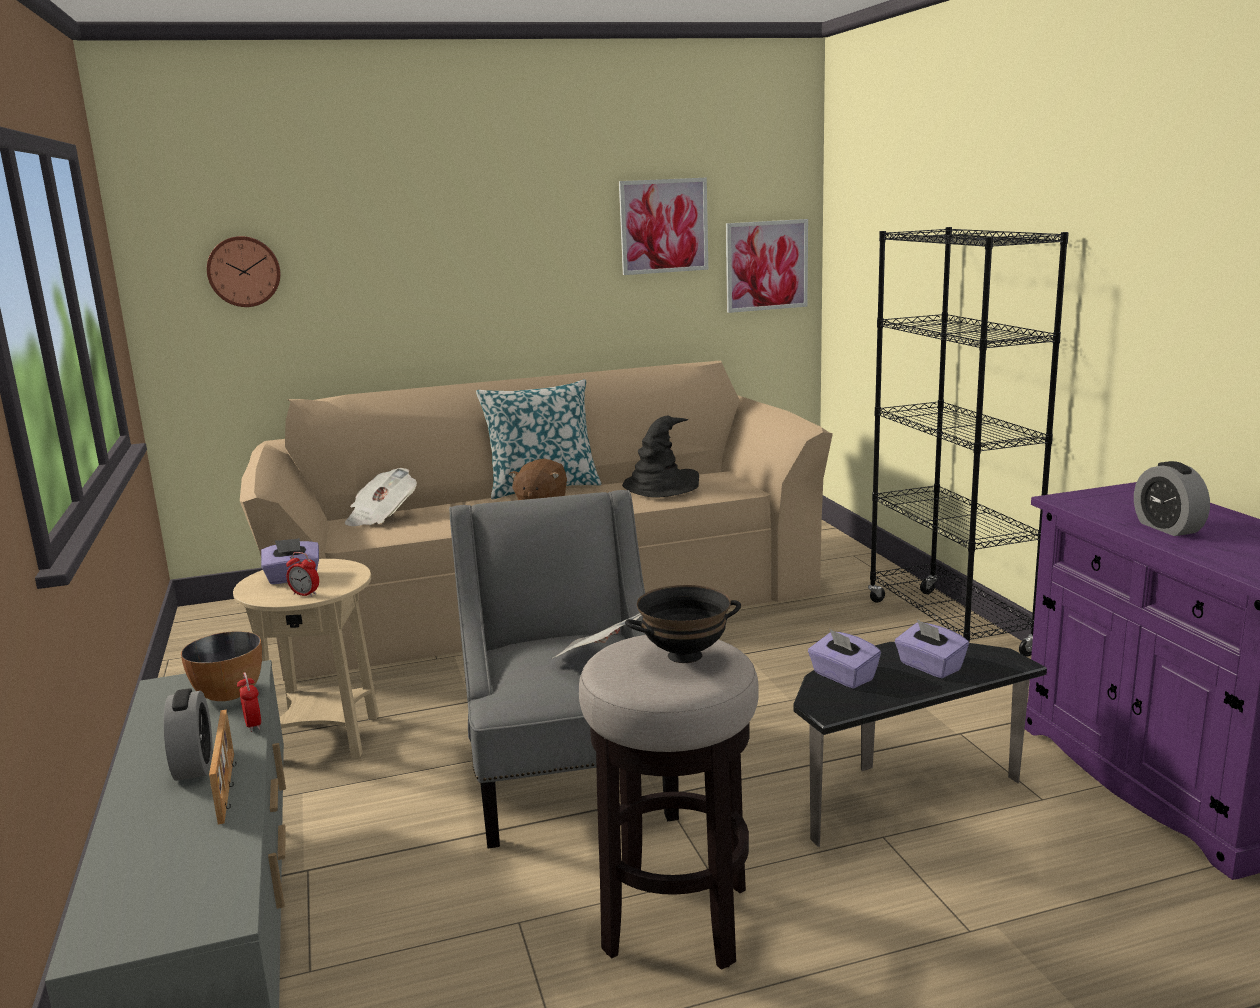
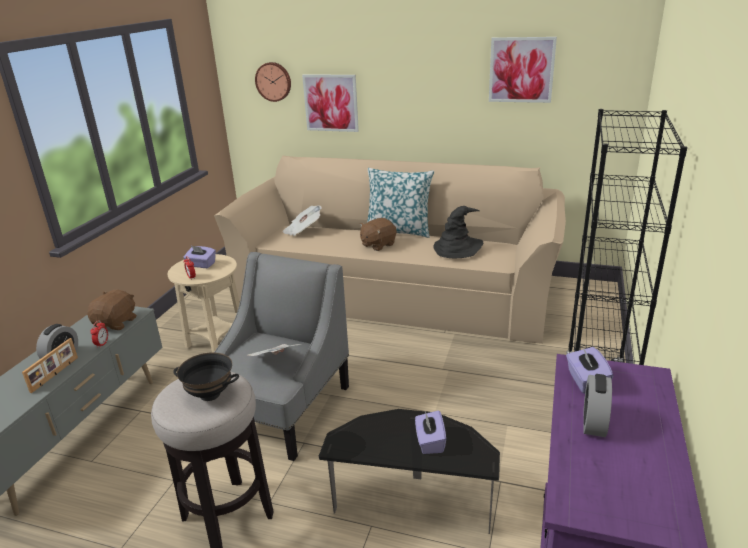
camera: 35 degrees right, 10 degrees up
bowl [181,631,262,701] -> brown plush toy [88,290,137,330]
picture [726,219,808,313] -> picture moved to [302,74,359,132]
purple tissue box [808,629,881,689] -> purple tissue box moved to [566,347,613,394]

